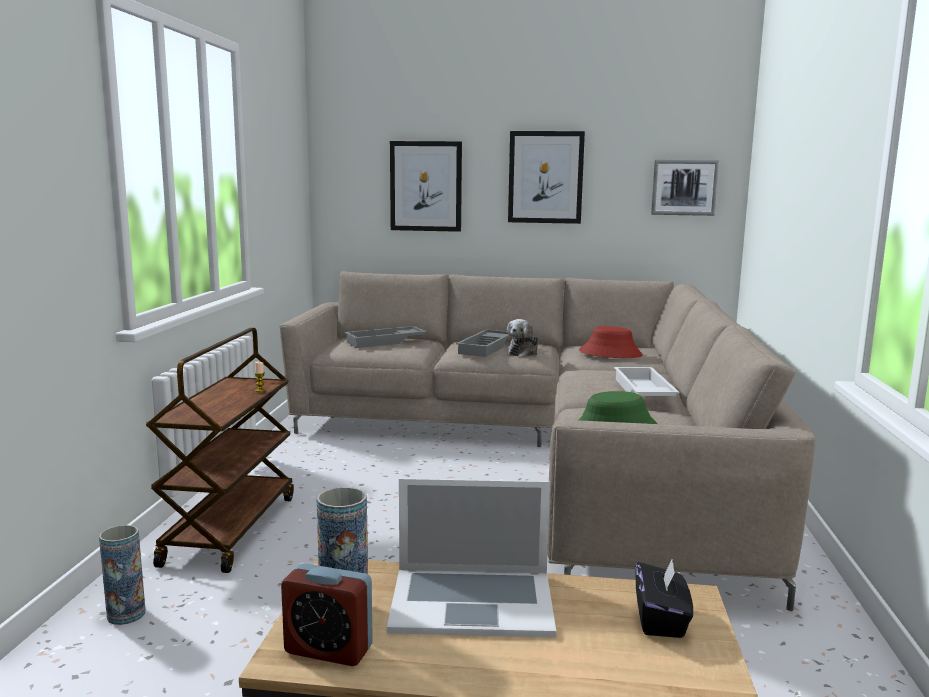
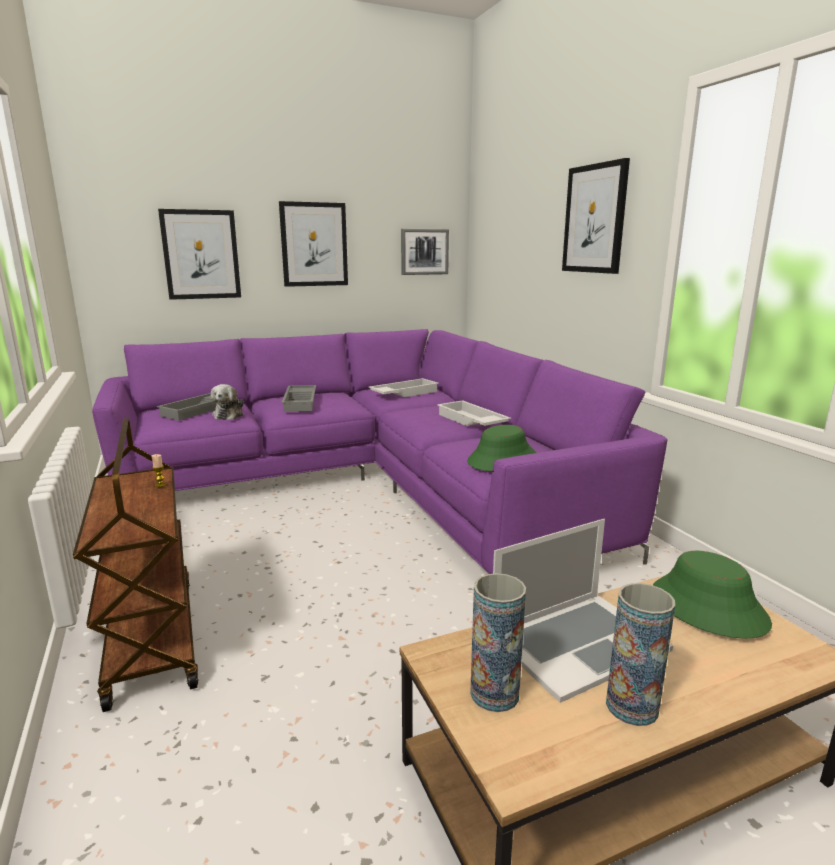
camera: 30 degrees left, 5 degrees up
vase [99,525,146,625] -> vase moved to [606,583,675,726]
beige sofa [280,271,815,611] -> purple sofa [92,329,667,574]
alarm clock [281,563,373,666] -> none
plush toy [507,319,539,357] -> plush toy moved to [211,384,244,420]
red hat [579,326,643,358] -> white tray [369,378,439,397]
black tissue box [635,558,693,638] -> green hat [653,551,772,639]
none -> picture [562,158,630,274]

